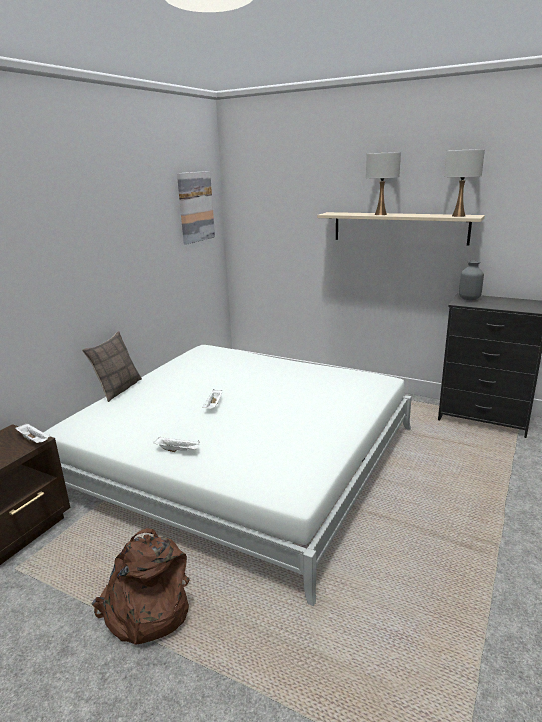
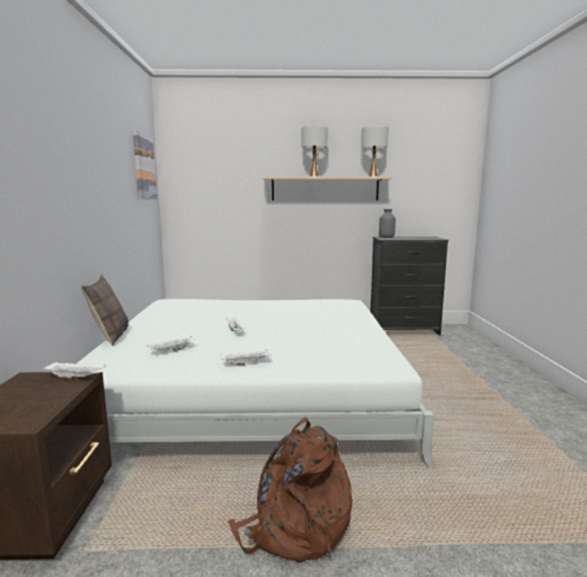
camera: 30 degrees left, 10 degrees down
none -> white tray [147,336,195,351]

